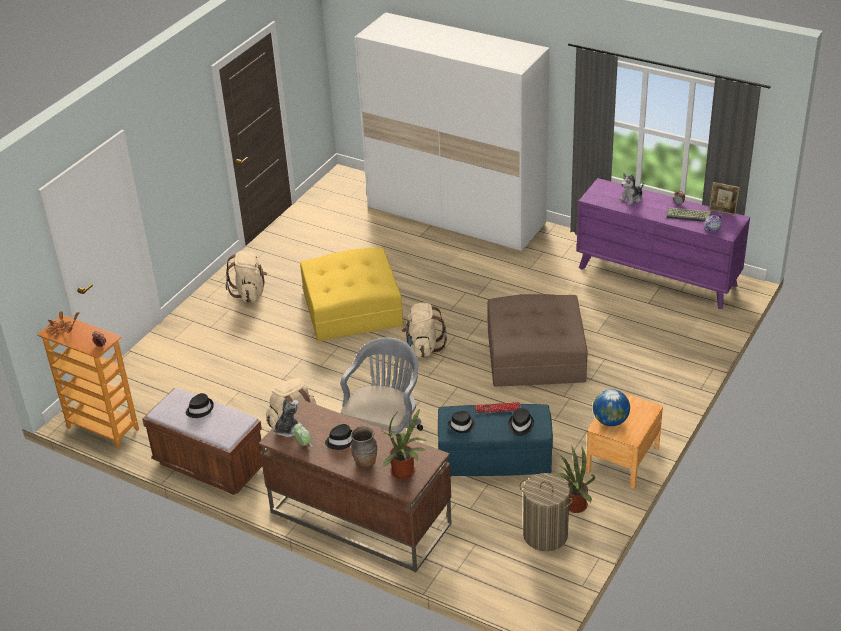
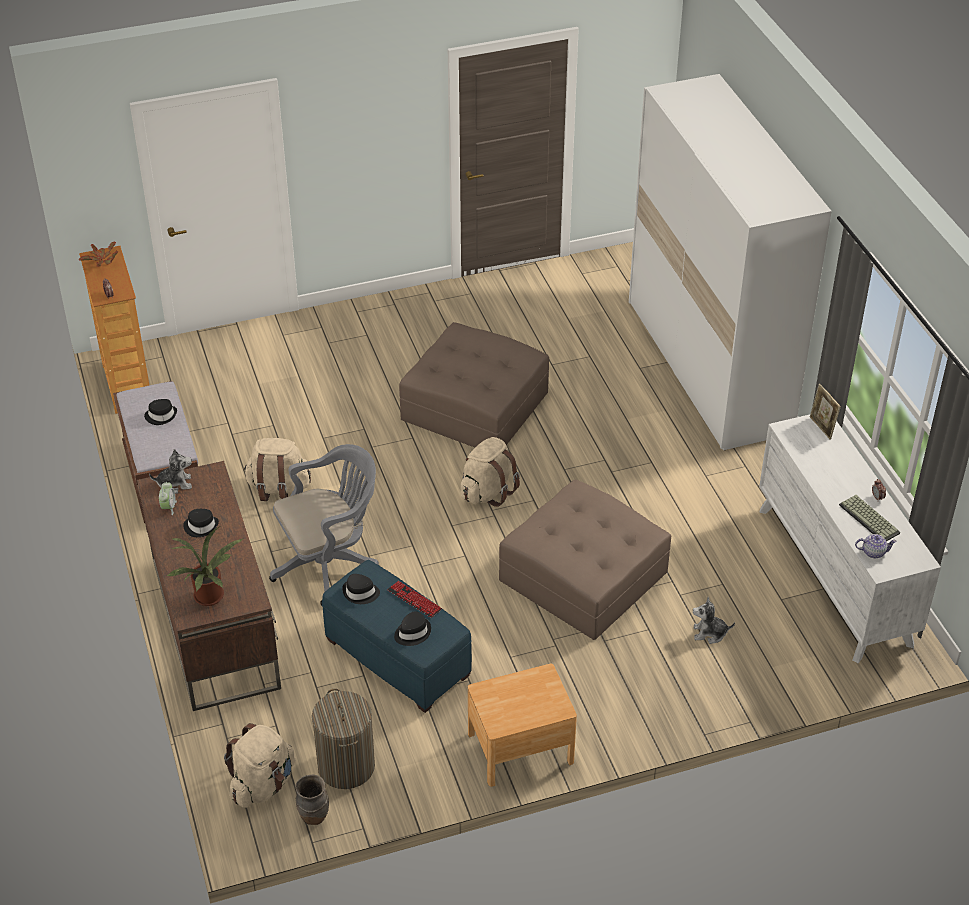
camera: 40 degrees right, 5 degrees up
beige backpack [226,250,267,302] -> beige backpack moved to [224,723,296,808]
yellow ottoman [300,248,403,341] -> brown ottoman [399,322,549,447]
brown vase [351,426,377,468] -> brown vase moved to [295,775,329,825]
potted plant [553,445,595,513] -> none
purple dresser [577,178,750,309] -> white dresser [759,414,941,663]
globe [593,389,630,426] -> none
plush toy [619,173,644,205] -> plush toy moved to [693,597,735,644]
picture frame [709,182,740,215] -> picture frame moved to [810,384,841,439]

